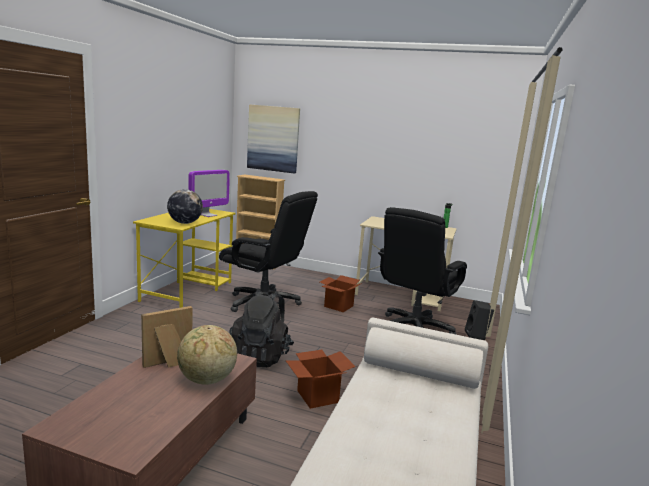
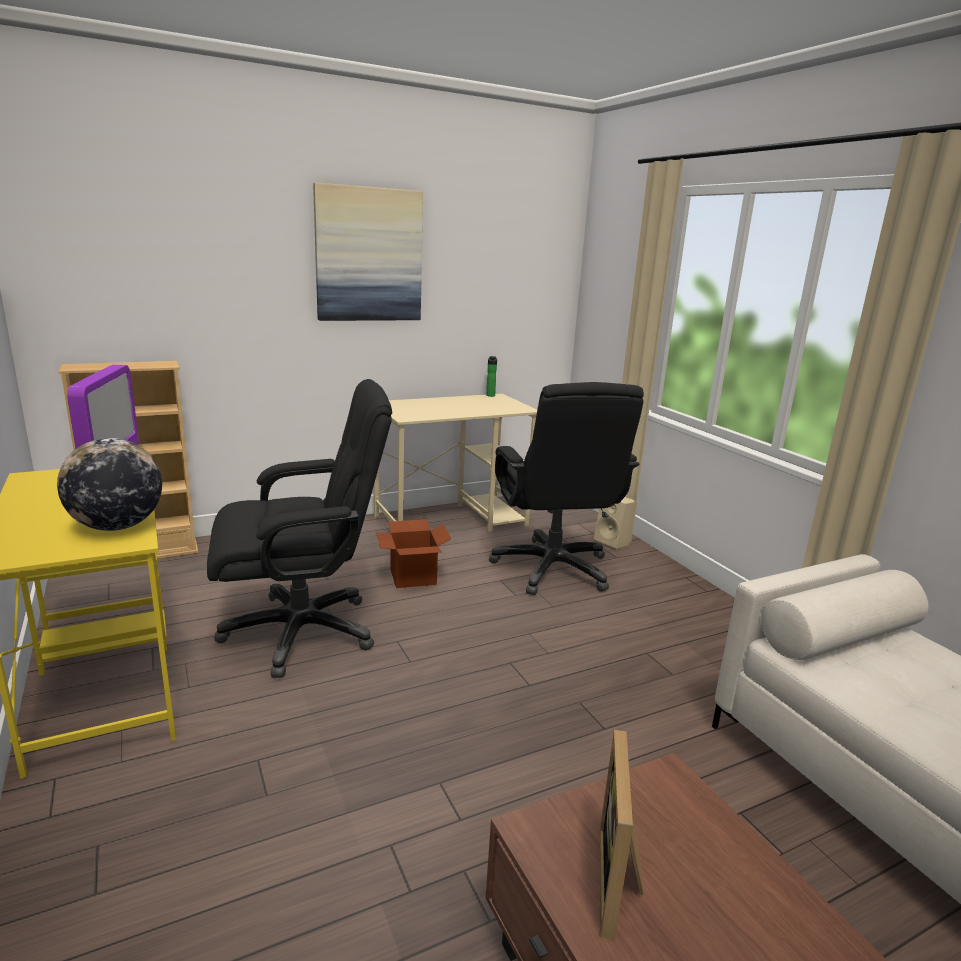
camera: 45 degrees left, 5 degrees up
globe [177,325,237,385] -> none
black backpack [229,290,294,367] -> none
picture [247,104,300,174] -> picture moved to [313,183,423,321]
cardboard box [286,350,356,409] -> none
black speaker [465,300,494,340] -> beige speaker [594,497,638,551]

